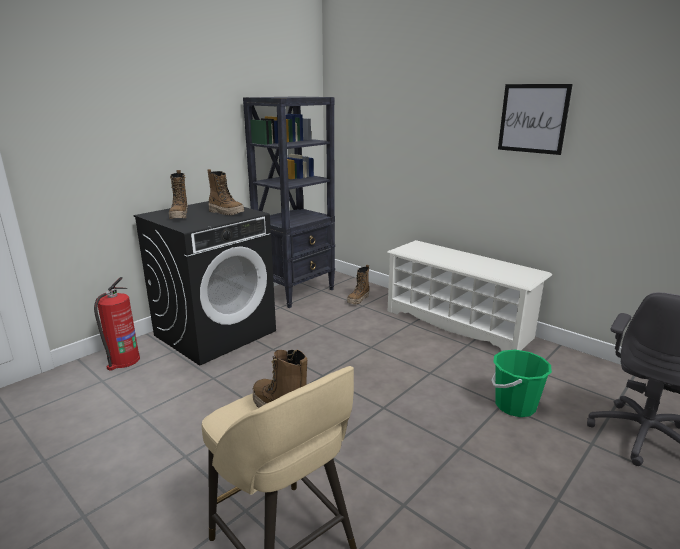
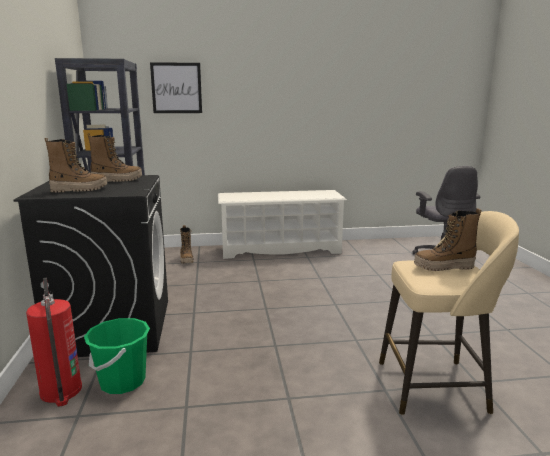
camera: 50 degrees left, 5 degrees down
boot [169,170,188,219] -> boot turned 45 degrees counterclockwise [45,138,107,192]
green bucket [491,350,552,417] -> green bucket moved to [84,318,150,394]
picture [498,84,573,155] -> picture moved to [150,62,202,113]

